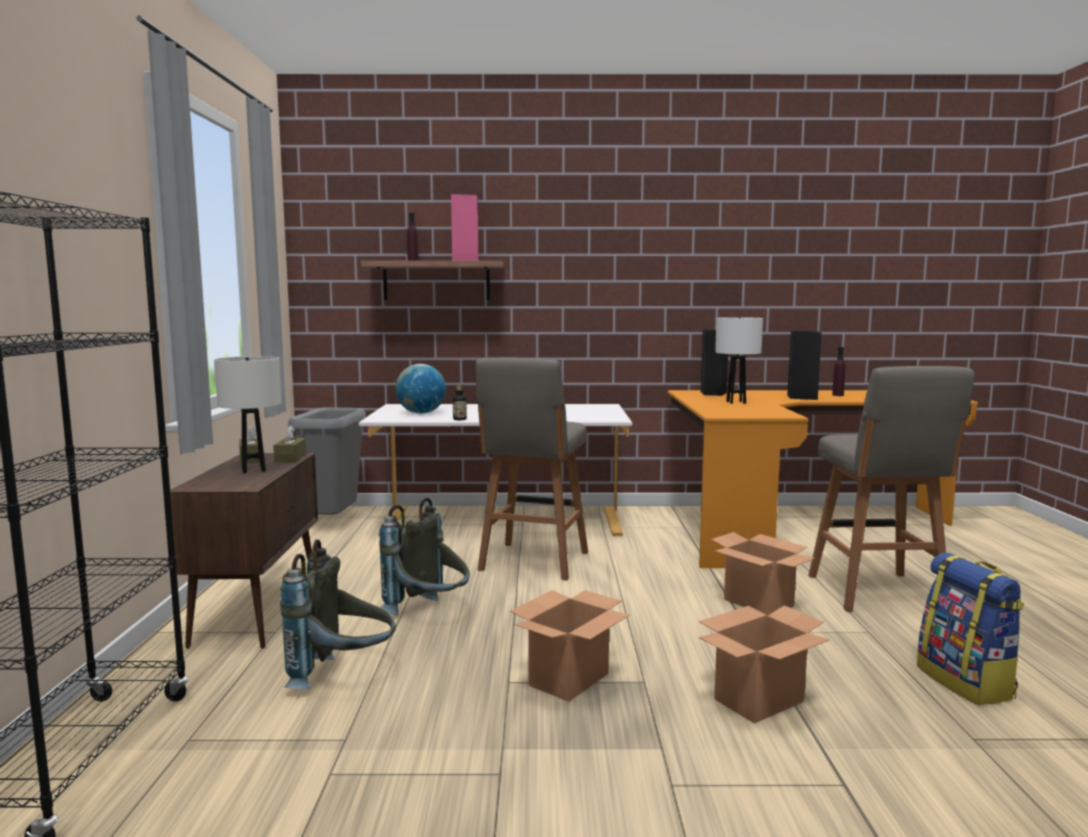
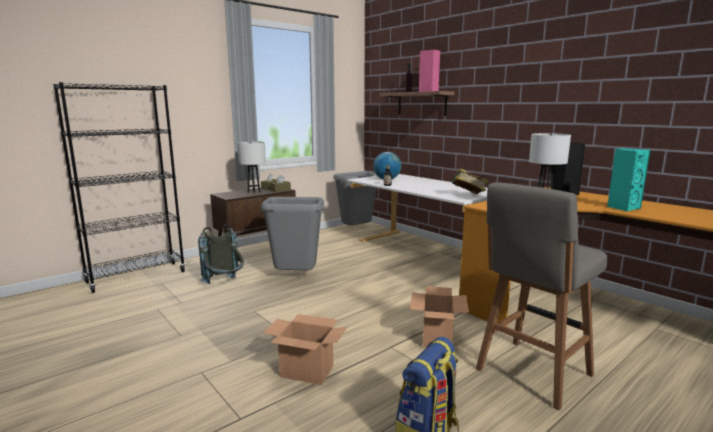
camera: 50 degrees right, 5 degrees up
grey backpack [379,498,470,616] -> grey trash can [261,197,324,270]
grey stool [475,358,588,581] -> none
cardboard box [510,590,629,702] -> none
black speaker [787,331,822,400] -> turquoise speaker [607,148,650,211]
purple bottle [832,347,846,396] -> none
none -> book [450,168,489,194]

